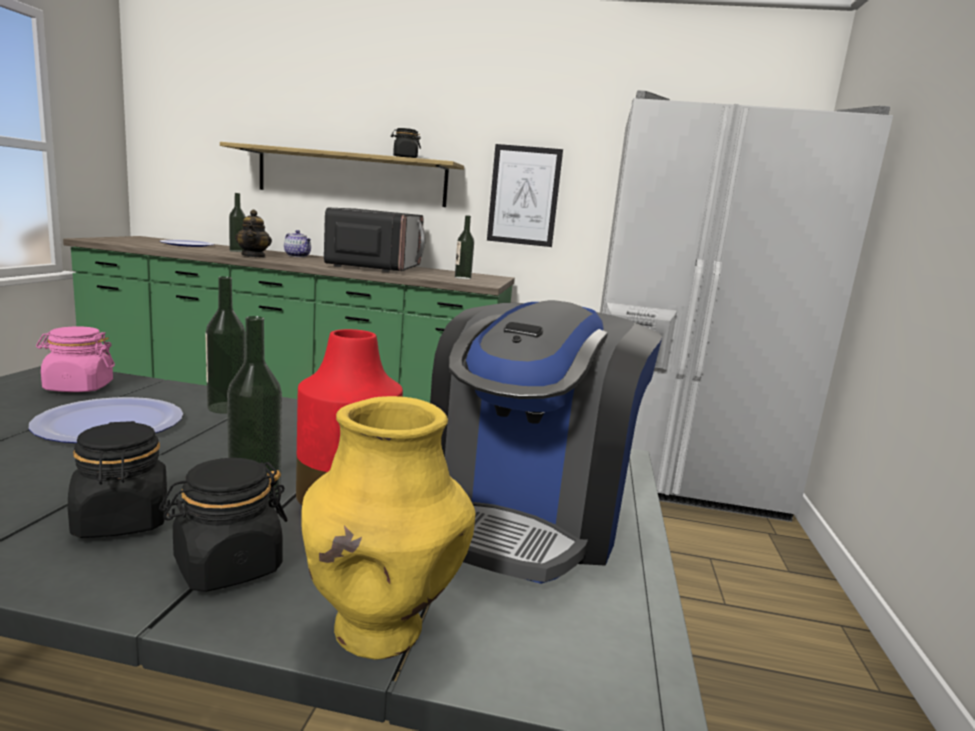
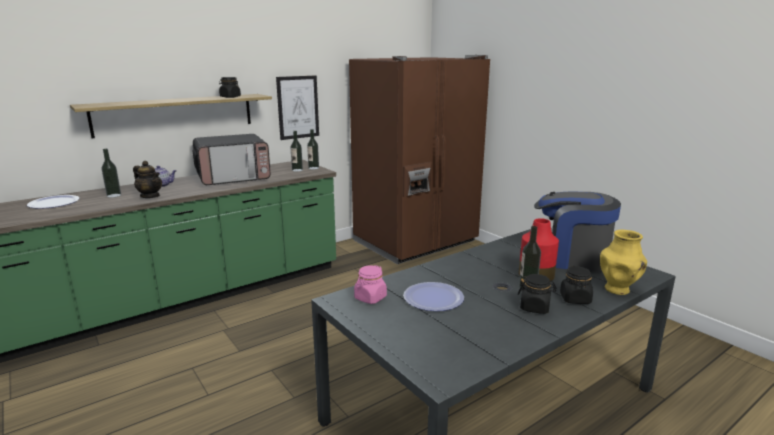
camera: 45 degrees left, 5 degrees up
bottle [205,276,245,414] -> bottle moved to [307,129,319,169]
microwave [324,208,426,272] -> microwave turned 105 degrees clockwise [193,134,271,185]
coffee machine [430,300,662,584] -> coffee machine turned 135 degrees clockwise [534,191,621,271]
white fridge [600,90,893,522] -> brown fridge [349,55,490,265]

